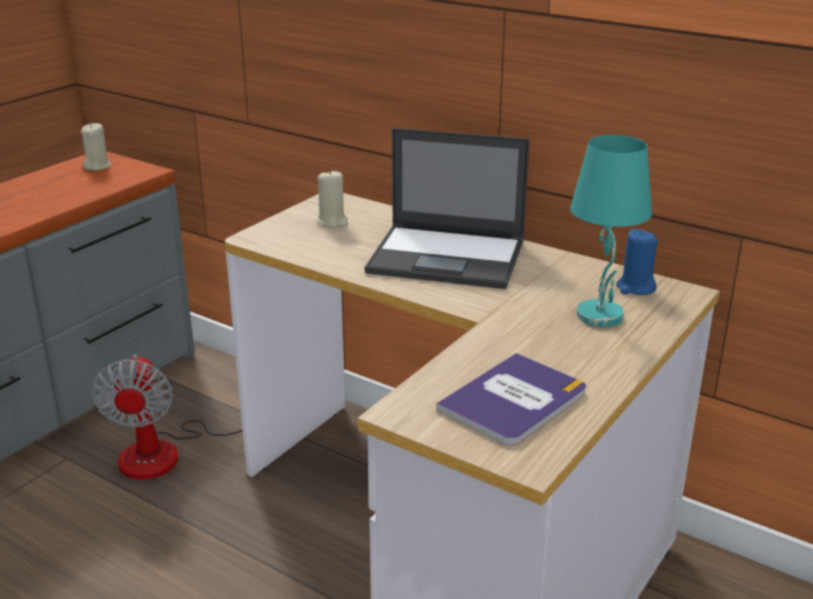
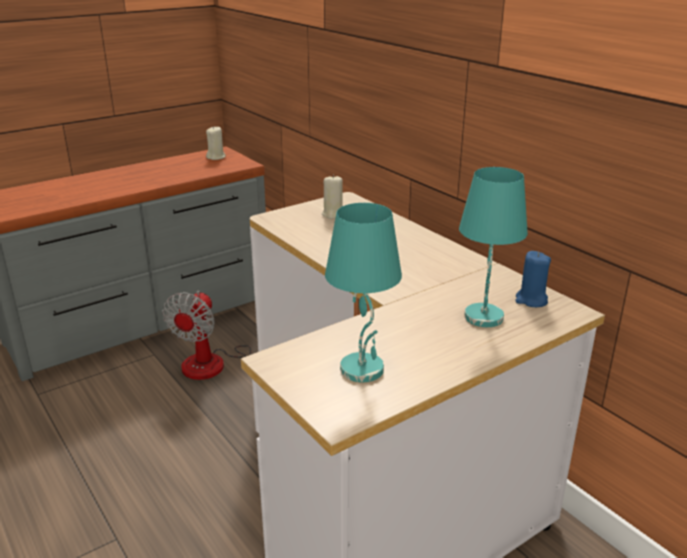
camera: 20 degrees right, 0 degrees up
laptop [364,128,530,289] -> none
book [436,353,586,445] -> turquoise table lamp [325,203,402,382]

